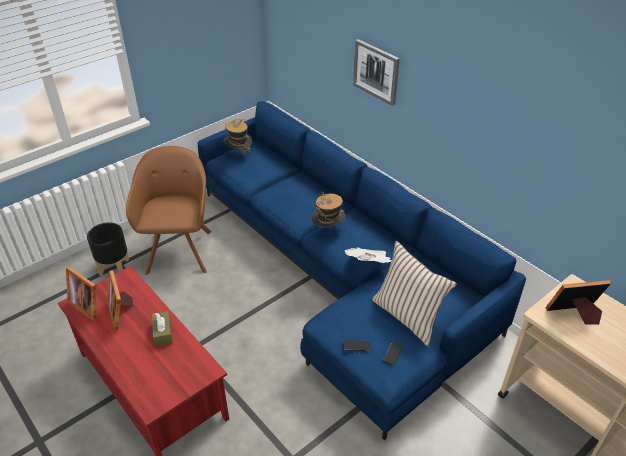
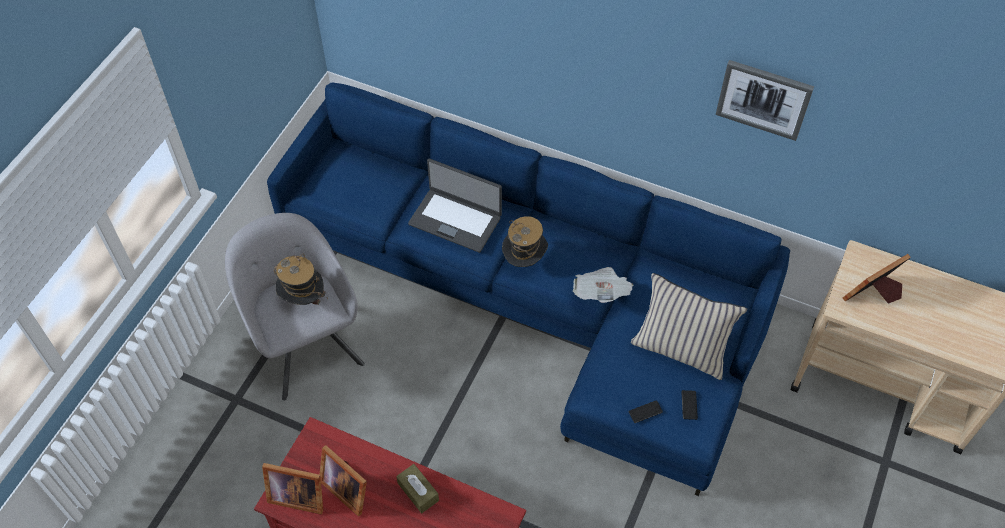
camera: 25 degrees left, 15 degrees up
black planter [87,222,129,276] -> none
brown armchair [126,146,212,275] -> grey armchair [225,213,365,401]
hat [223,119,252,154] -> hat moved to [273,253,328,305]
picture [353,39,400,106] -> picture moved to [716,60,814,141]
none -> laptop [408,159,502,253]

